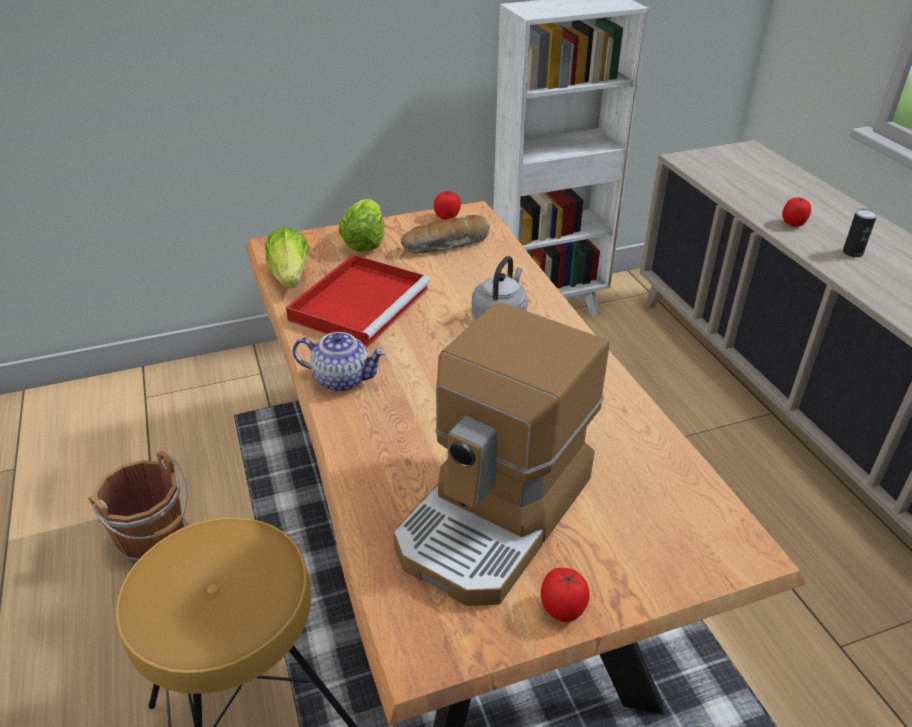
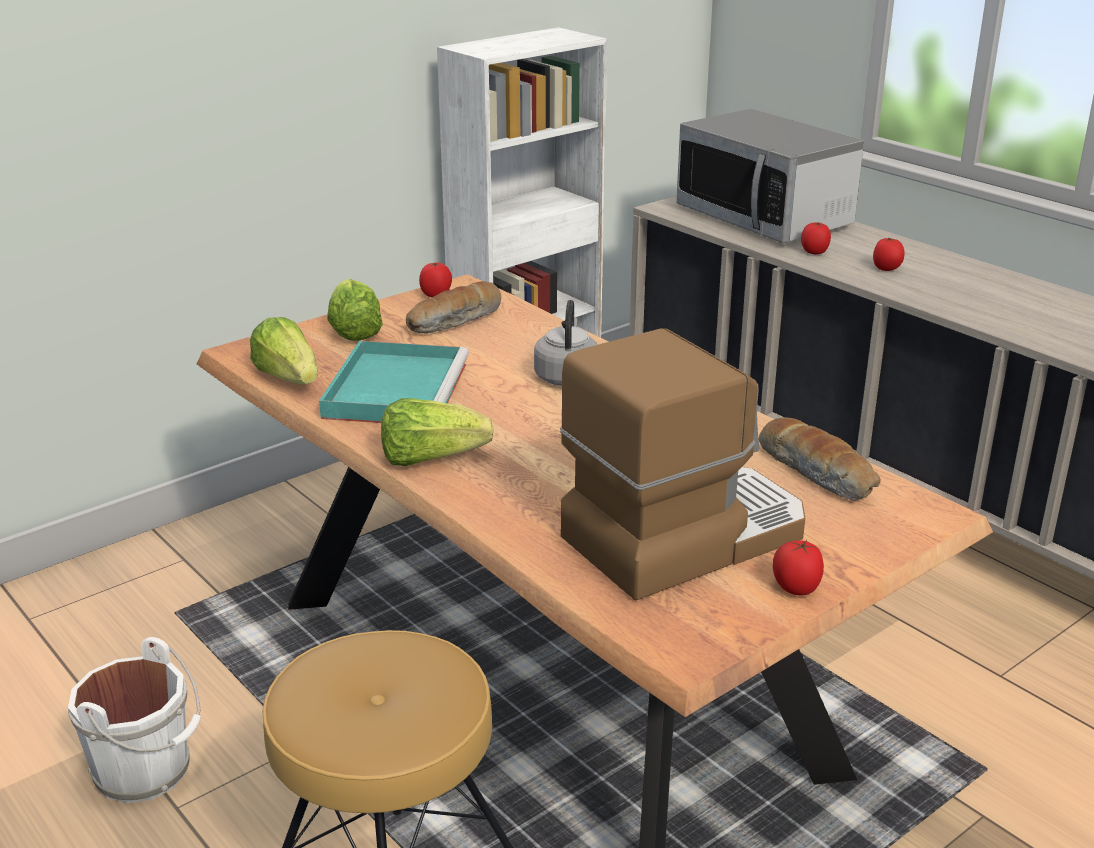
camera: 20 degrees left, 10 degrees down
brown bucket [88,451,189,563] -> white bucket [68,637,201,803]
red tray [286,255,431,348] -> turquoise tray [319,341,469,423]
teapot [293,332,386,392] -> lettuce [381,398,494,466]
coffee machine [393,302,609,606] -> coffee machine turned 135 degrees counterclockwise [560,328,805,601]
can [843,209,877,257] -> tomato [873,237,905,271]
none -> microwave [676,109,864,243]
none -> bread [759,417,881,501]

